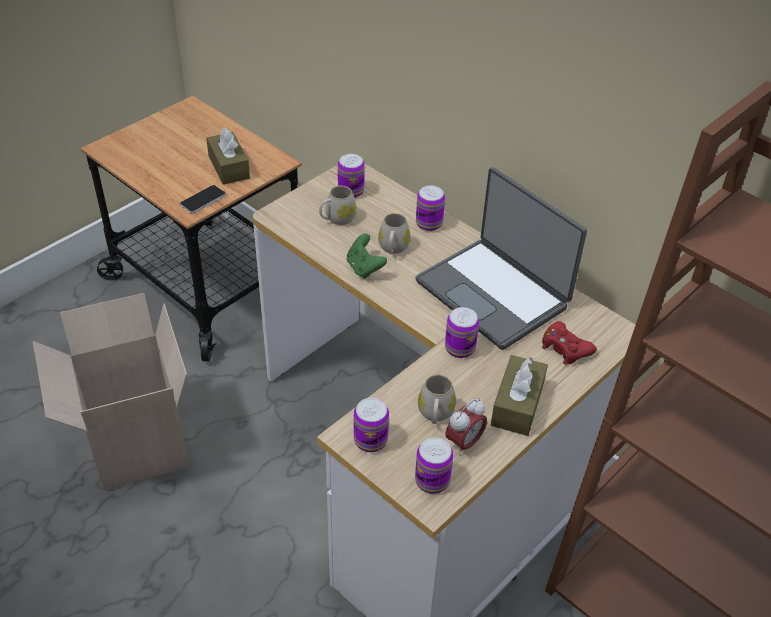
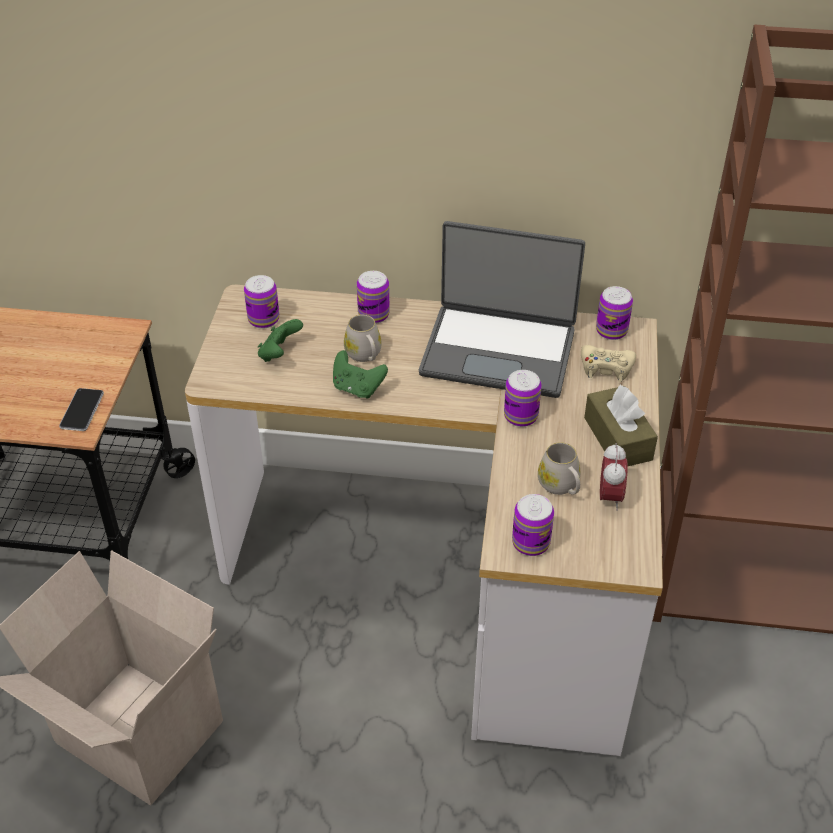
camera: 35 degrees left, 0 degrees up
brown tissue box [206,127,250,185] -> none
white mug [319,186,357,225] -> green game controller [258,319,303,362]
can [415,437,453,494] -> can moved to [596,286,633,340]
red game controller [542,321,597,365] -> beige game controller [581,345,636,382]

